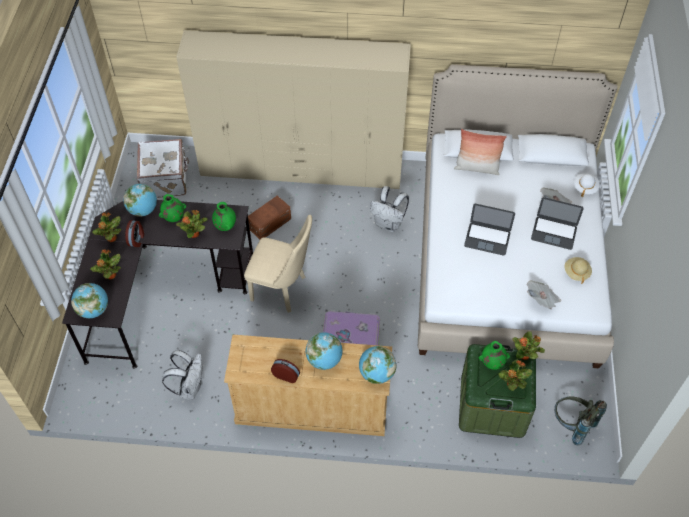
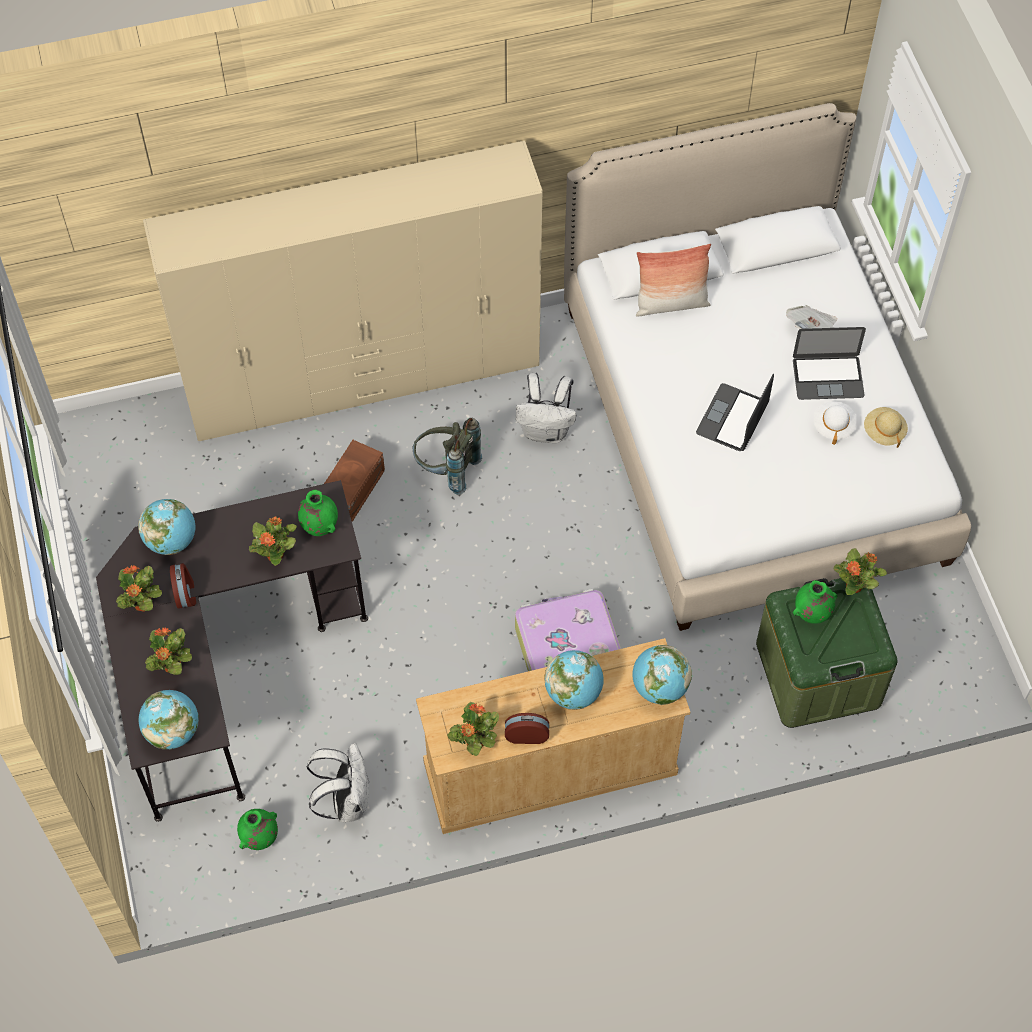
camera: 20 degrees left, 5 degrees up
white suitcase [137,139,189,198] -> none
green vase [159,194,186,222] -> green vase moved to [237,809,278,850]
beige chair [244,215,312,313] -> none
laptop [464,204,515,256] -> laptop turned 120 degrees clockwise [696,374,774,451]
potted plant [498,360,532,391] -> potted plant moved to [447,702,499,756]
newspaper [527,280,561,309] -> none
grey backpack [555,396,607,445] -> grey backpack moved to [413,417,482,495]
white hat [574,173,600,197] -> white hat moved to [814,401,857,445]

